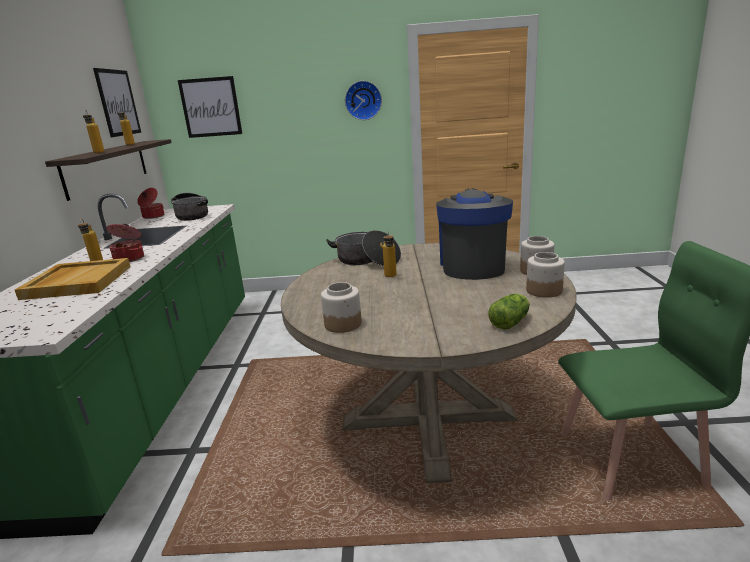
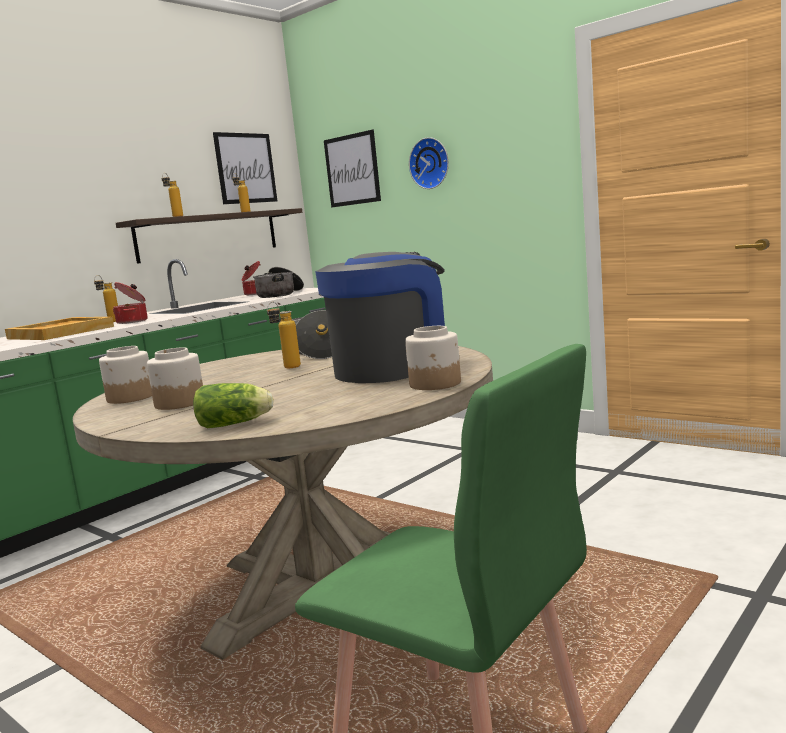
camera: 40 degrees right, 10 degrees down
wall clock [345,81,382,120] -> wall clock moved to [409,137,449,189]
jar [526,252,565,298] -> jar moved to [147,347,203,410]

